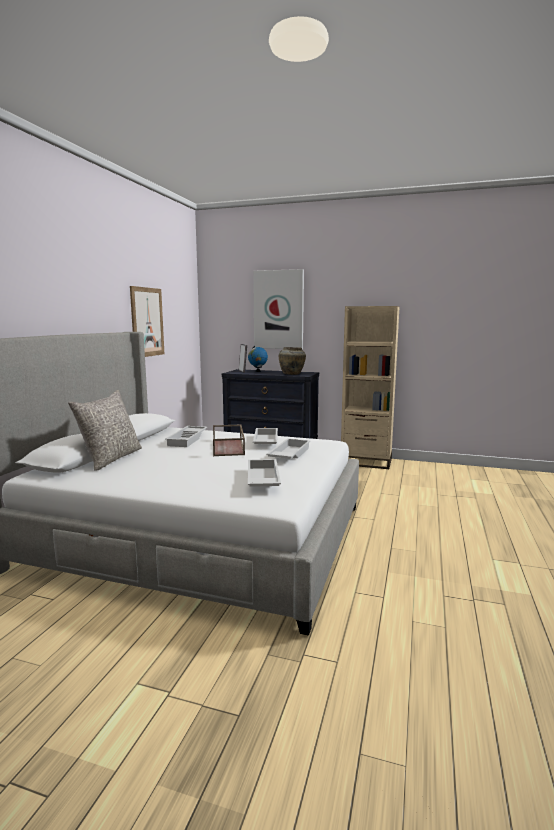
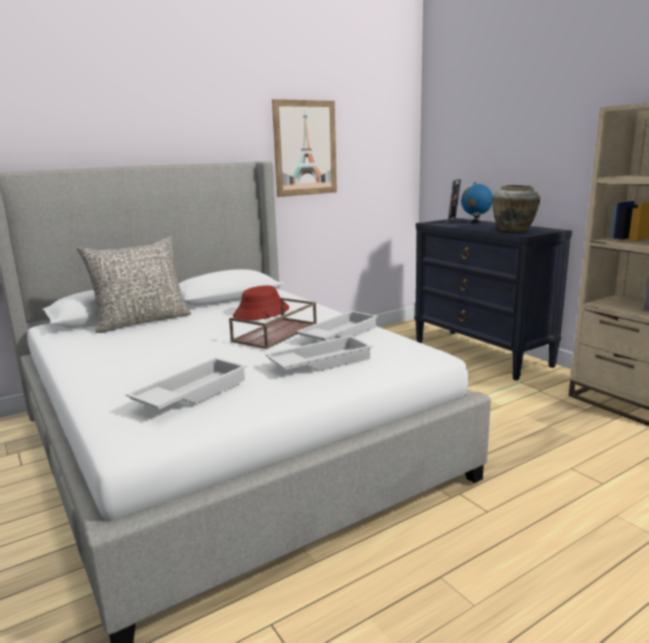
camera: 40 degrees right, 5 degrees up
white tray [166,426,207,447] -> red hat [233,286,289,320]
picture [253,269,304,349] -> none

